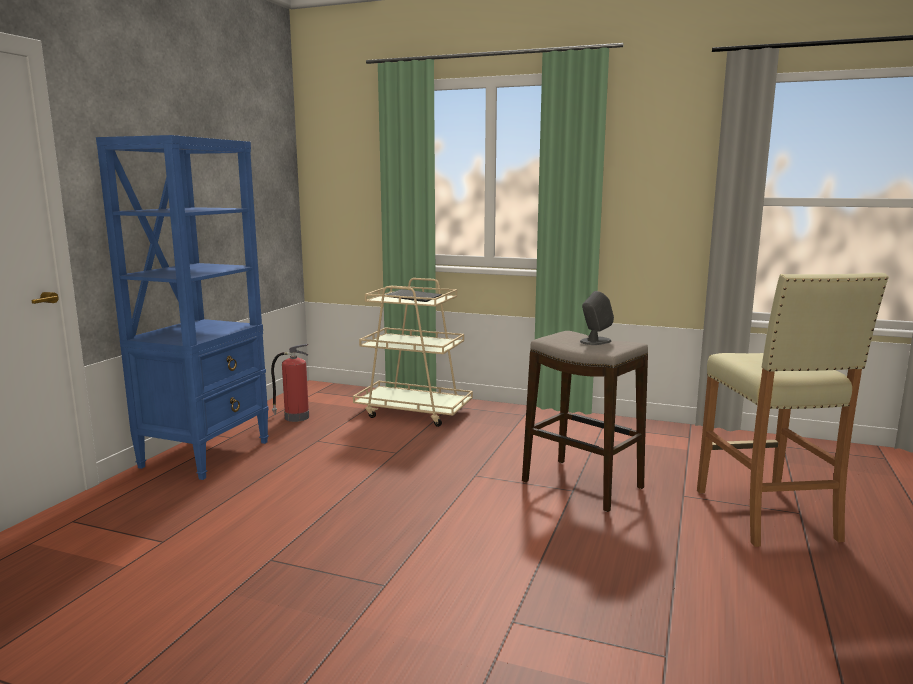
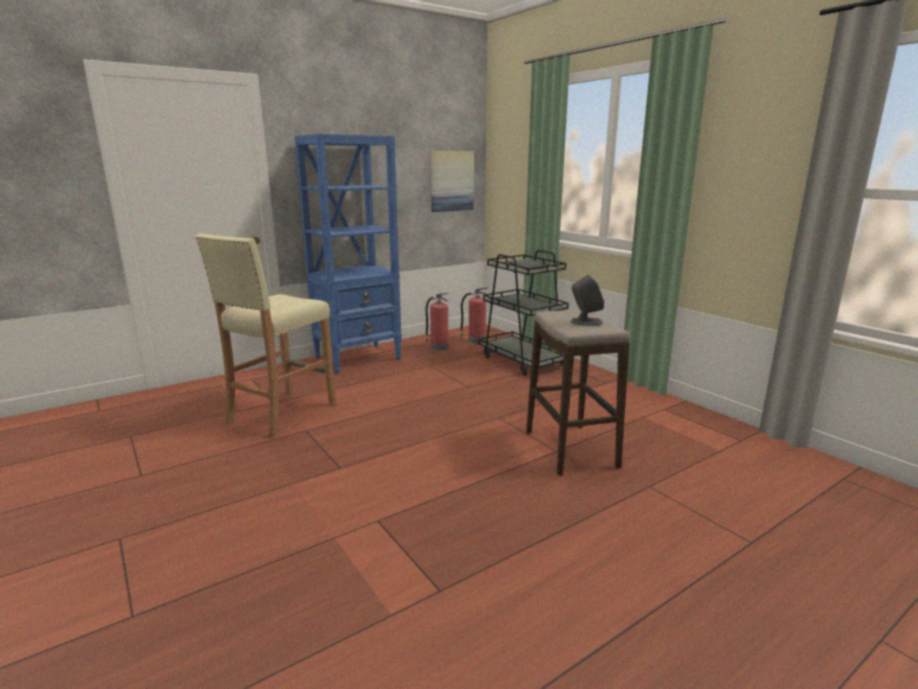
camera: 35 degrees right, 5 degrees up
beige cart [353,278,473,427] -> black cart [478,250,569,376]
beige stool [697,273,889,547] -> beige stool moved to [195,234,336,438]
none -> picture [431,151,474,212]
none -> fire extinguisher [460,287,488,343]

